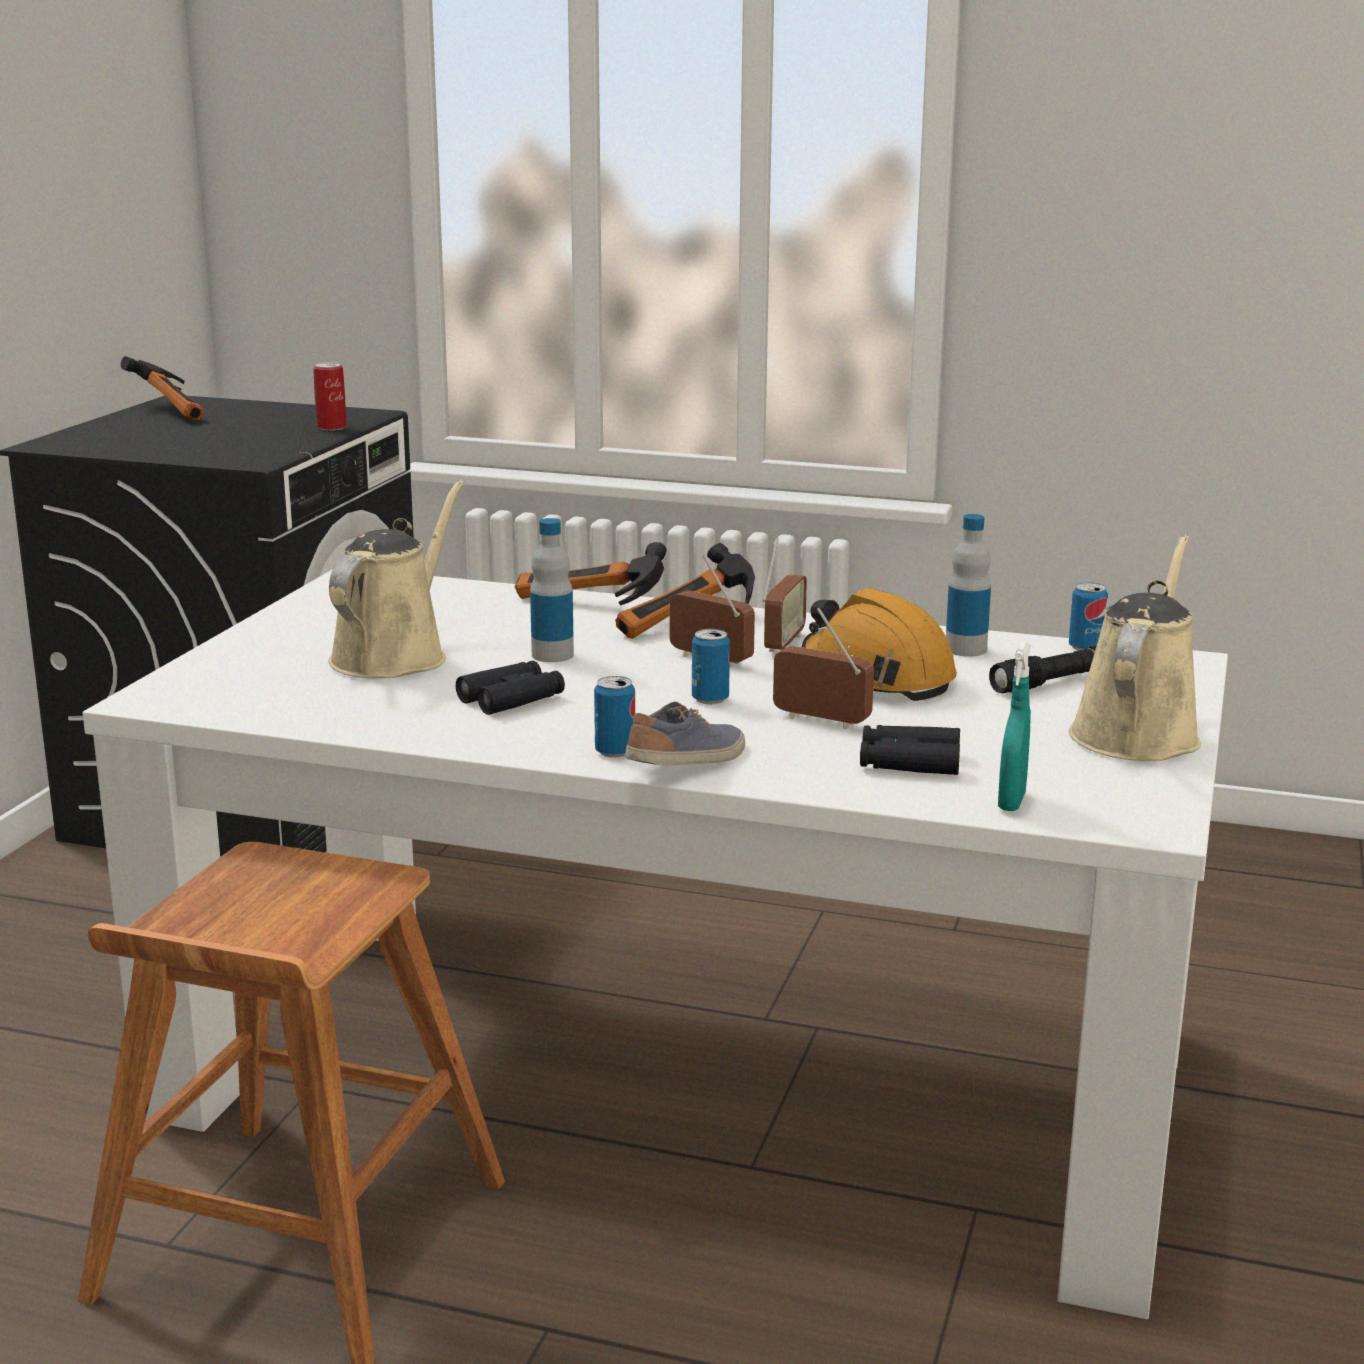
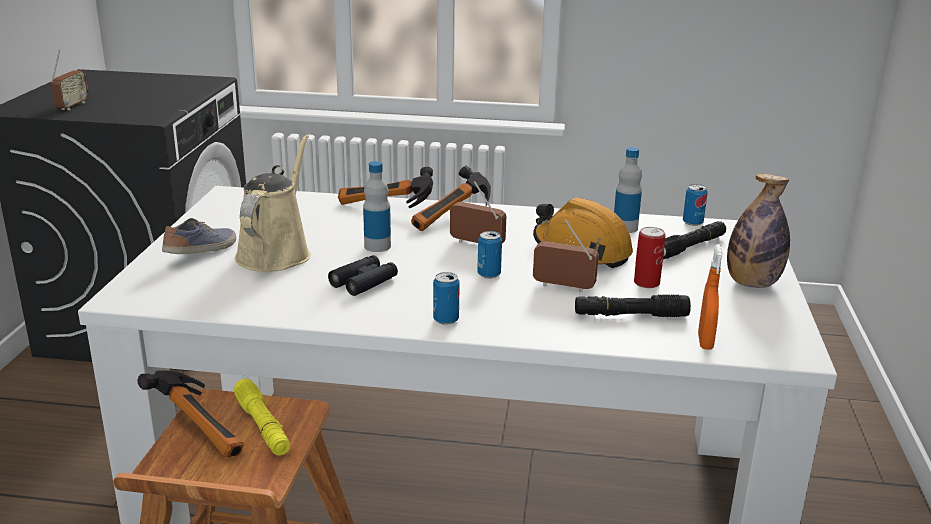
camera: 10 degrees left, 5 degrees up
hammer [121,356,205,421] -> hammer moved to [137,370,244,457]
can [313,362,347,431] -> can moved to [634,227,666,288]
shoe [625,702,745,766] -> shoe moved to [162,218,236,254]
radio [762,538,807,652] -> radio moved to [51,50,89,111]
black binoculars [860,725,960,775] -> black flashlight [575,294,691,317]
turquoise spray bottle [998,641,1031,811] -> orange spray bottle [698,244,723,350]
beige watering can [1069,534,1201,761] -> bottle [727,174,790,288]
none -> yellow flashlight [234,378,290,456]

